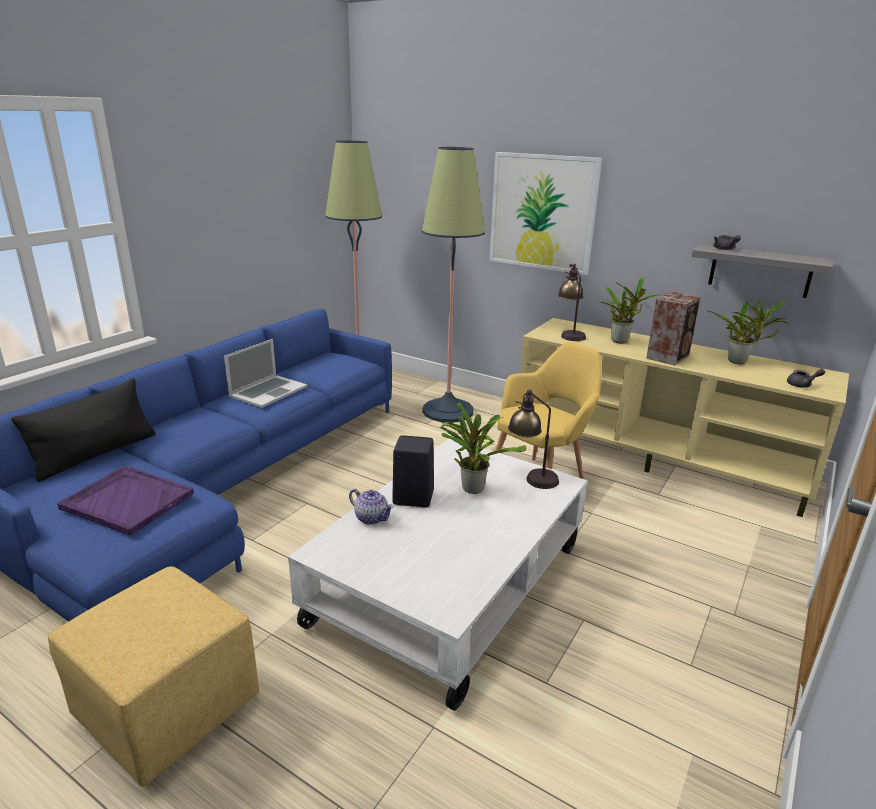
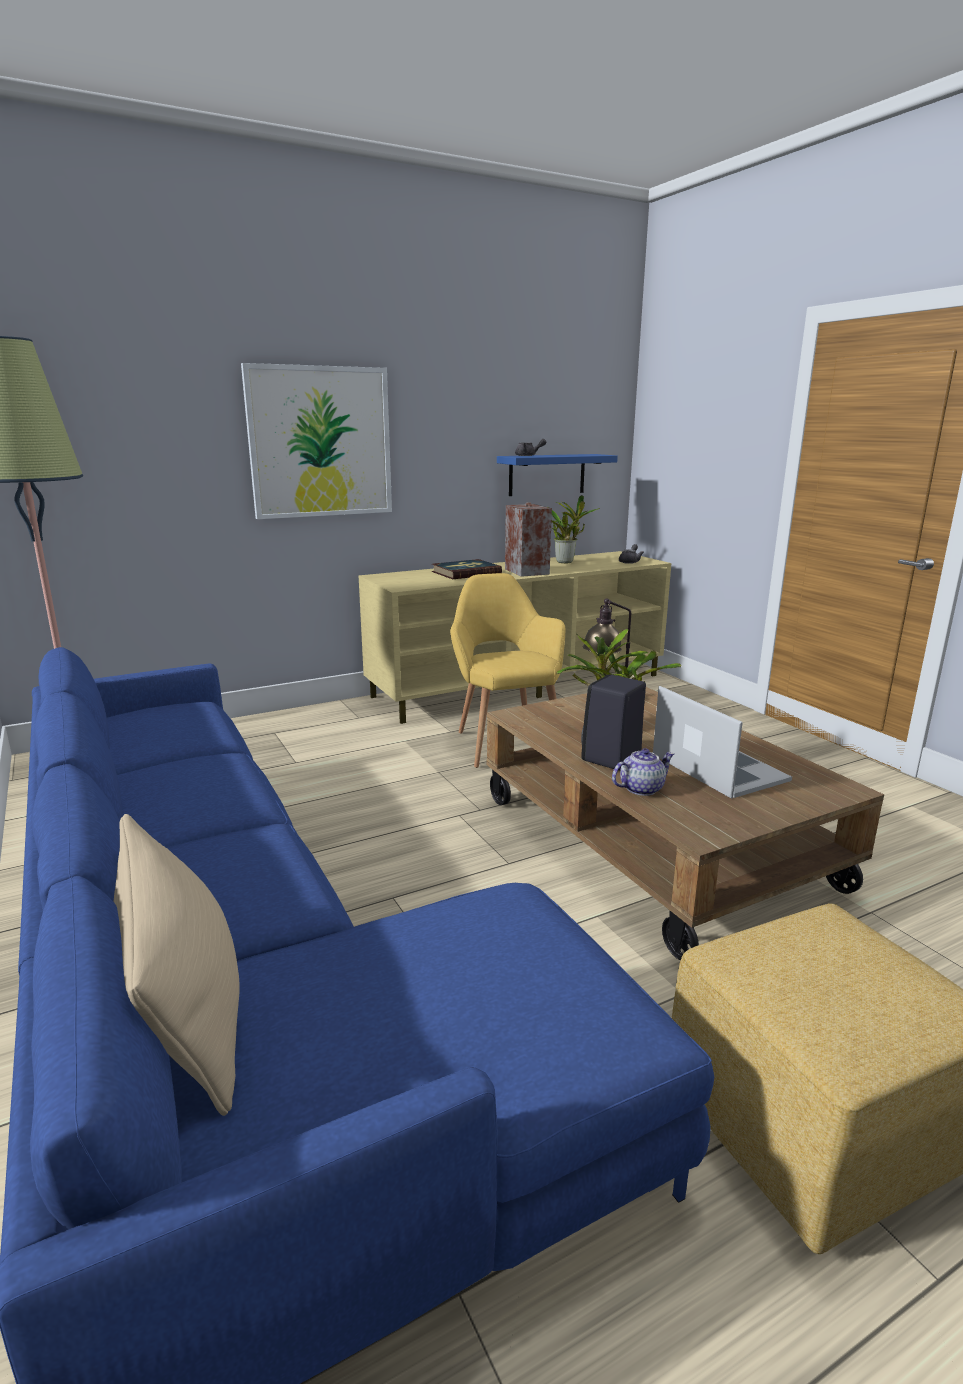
camera: 60 degrees left, 5 degrees down
black pillow [11,378,156,482] -> beige pillow [113,814,239,1116]
purple tray [57,466,194,535] -> none
laptop [224,339,307,408] -> laptop moved to [653,686,792,798]
white coffee table [288,439,588,710] -> brown coffee table [487,687,884,960]
floor lamp [422,147,485,423] -> none
table lamp [558,264,586,341] -> none
potted plant [598,278,659,344] -> book [432,559,502,579]
grey shelf [692,244,835,298] -> blue shelf [497,454,618,496]

